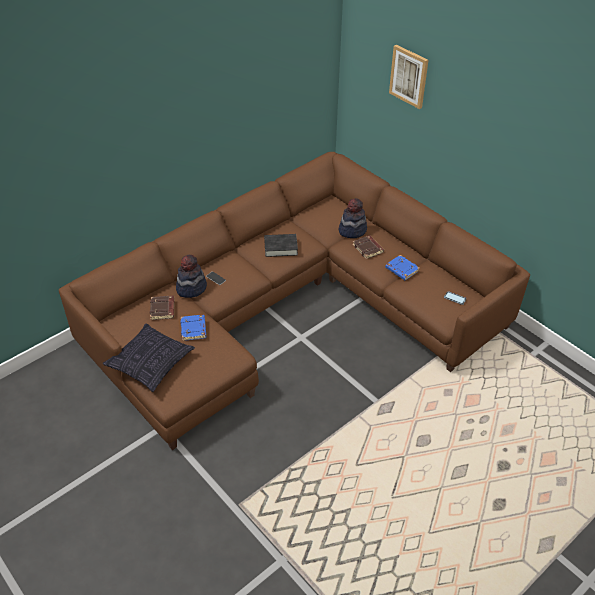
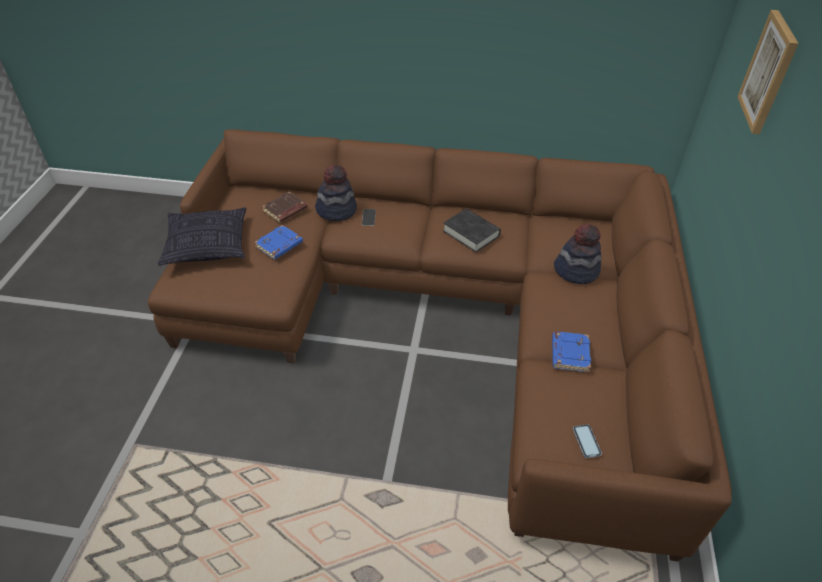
camera: 50 degrees right, 0 degrees up
brown book [352,235,384,259] -> none

